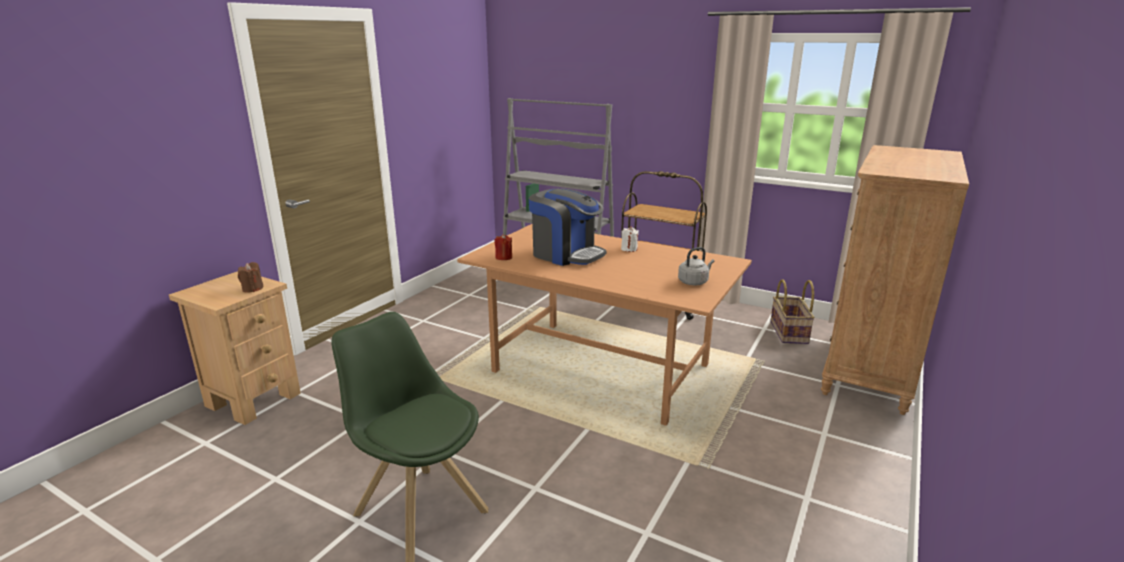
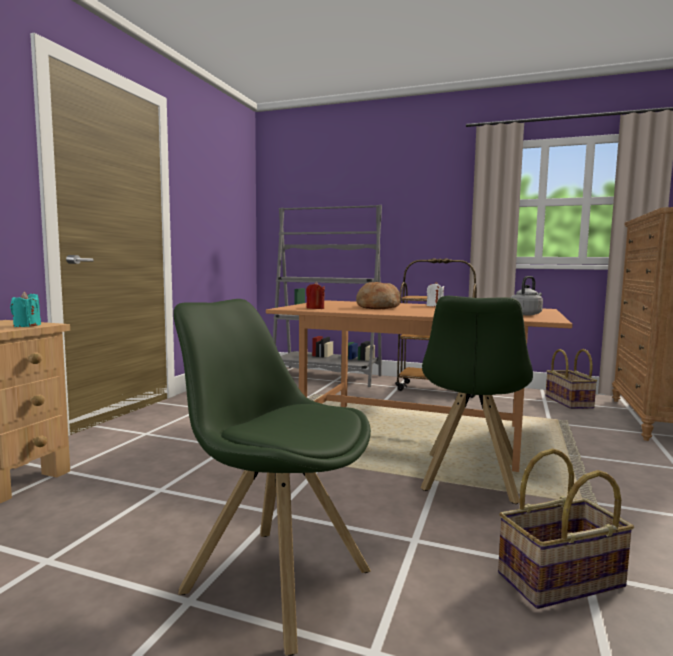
camera: 10 degrees left, 15 degrees down
brown candle [238,262,263,293] -> turquoise candle [10,292,41,327]
coffee machine [529,188,606,266] -> bread [356,282,401,309]
none -> green chair [421,296,533,504]
none -> basket [498,449,634,609]

